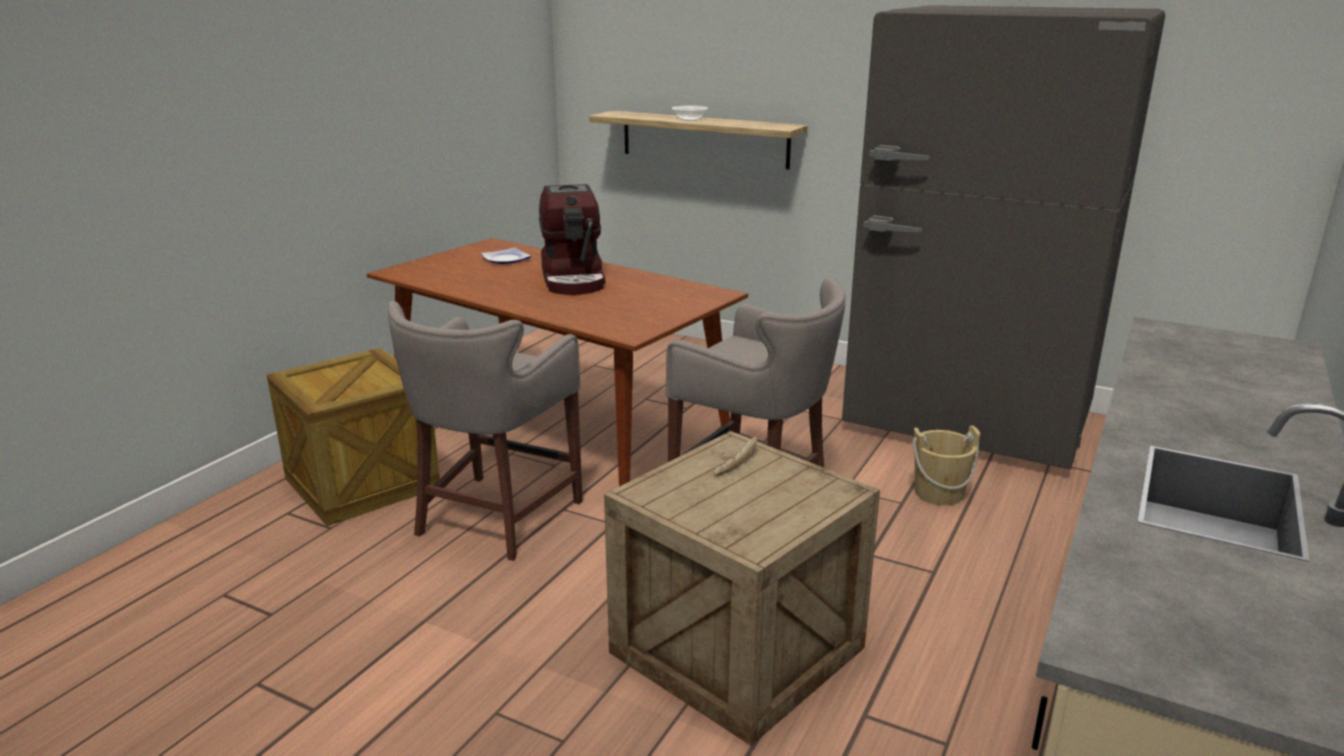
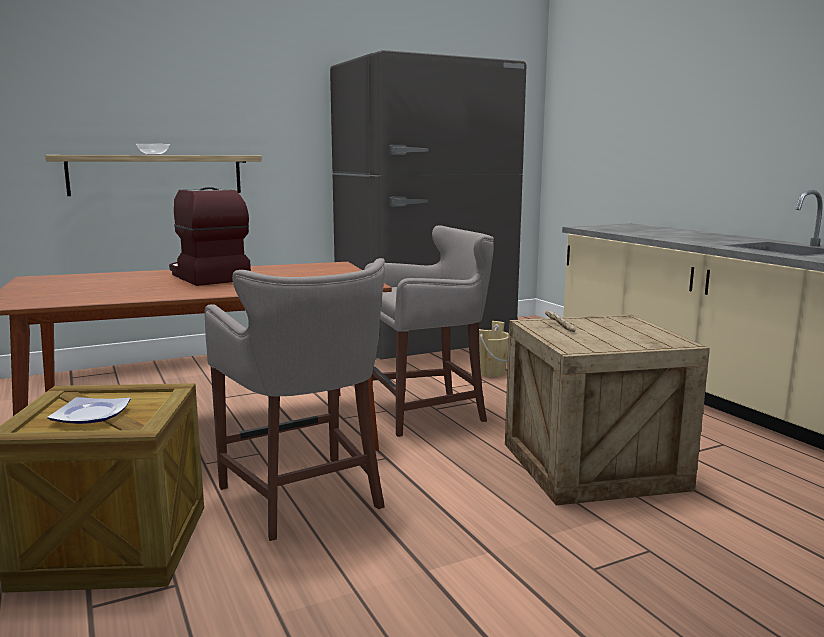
camera: 55 degrees left, 10 degrees down
plate [481,247,531,264] -> plate moved to [47,397,131,424]
coffee machine [539,184,605,295] -> coffee machine turned 150 degrees counterclockwise [169,187,251,286]

